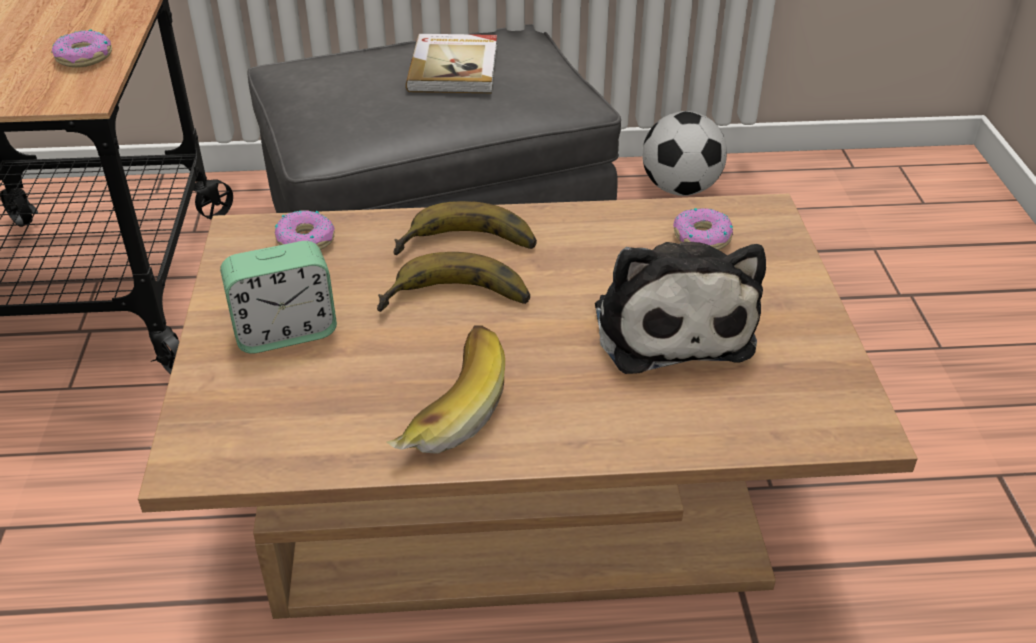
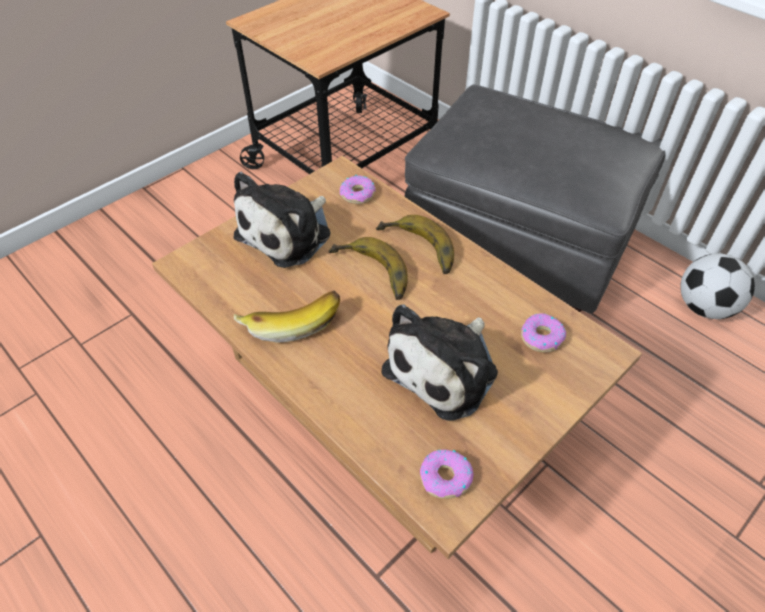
camera: 50 degrees right, 10 degrees up
donut [52,29,112,68] -> donut moved to [420,449,474,499]
alarm clock [220,241,337,354] -> plush toy [233,172,331,268]
book [406,34,497,93] -> none

